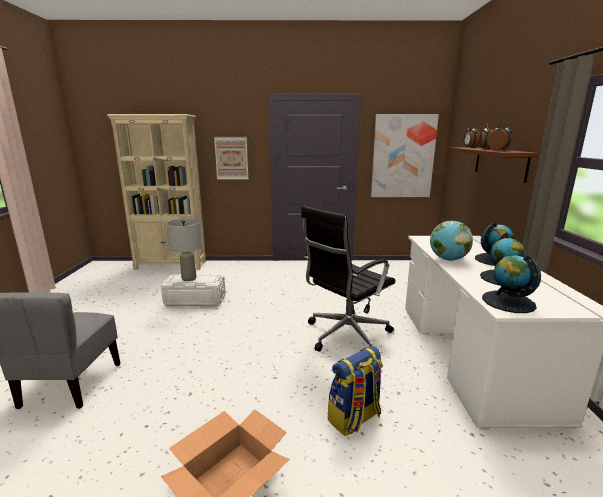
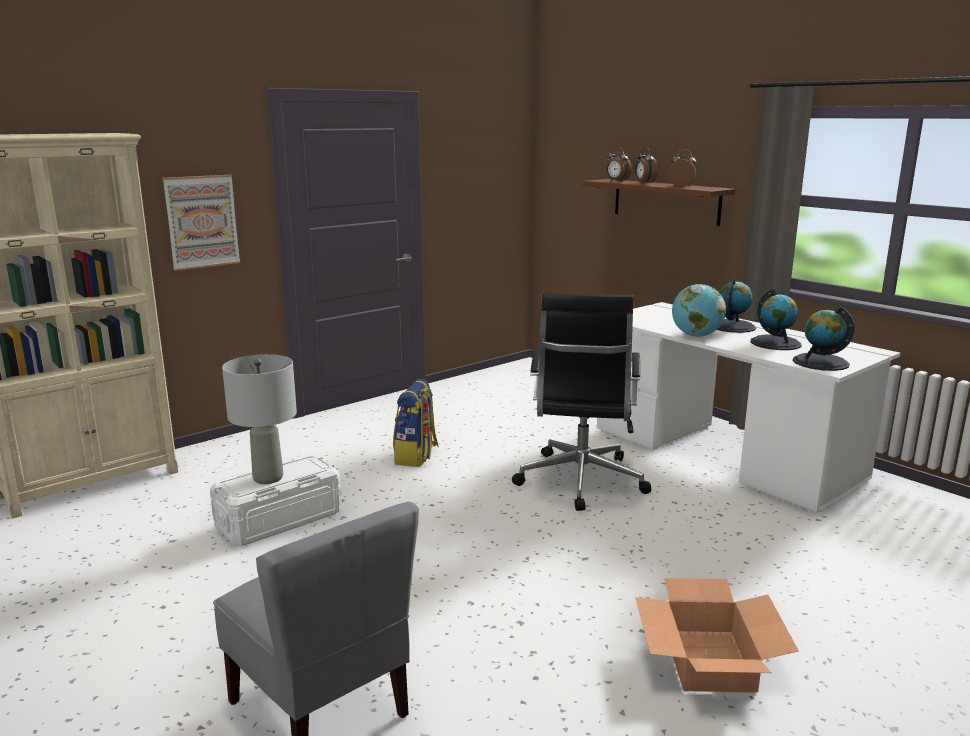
camera: 40 degrees left, 0 degrees up
backpack [328,346,383,436] -> backpack moved to [393,379,439,467]
picture [371,114,439,197] -> none

